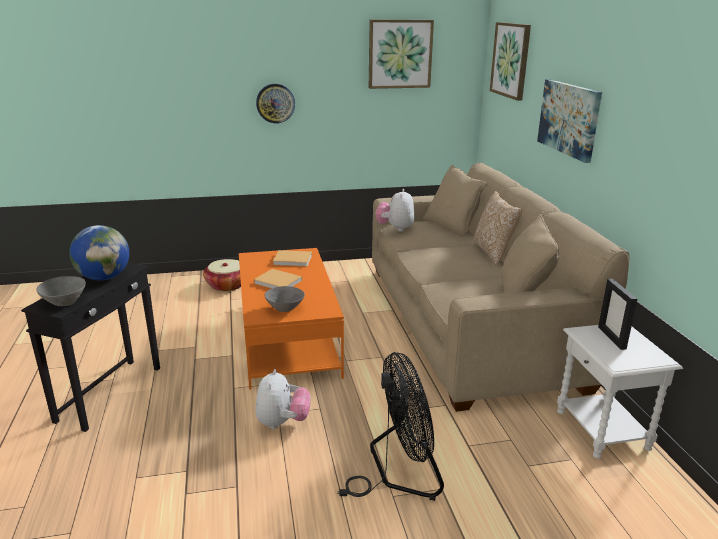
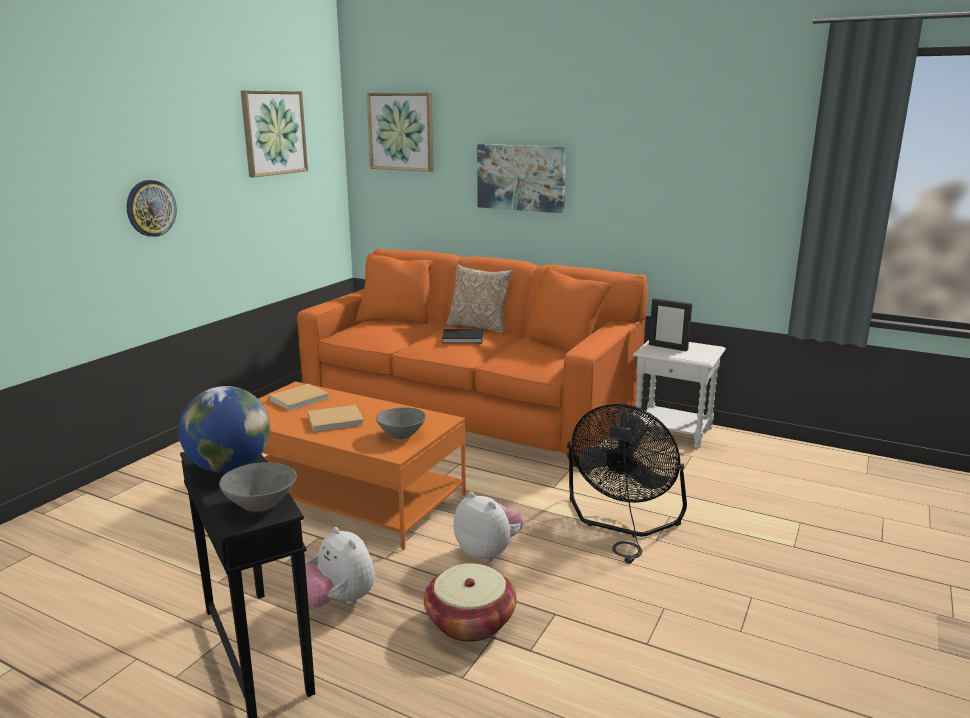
camera: 50 degrees left, 5 degrees down
basket [203,259,241,291] -> basket moved to [424,563,516,642]
beige sofa [372,163,630,412] -> orange sofa [297,249,648,467]
plush toy [376,189,415,232] -> plush toy moved to [305,527,375,608]
none -> black book [442,329,483,343]

